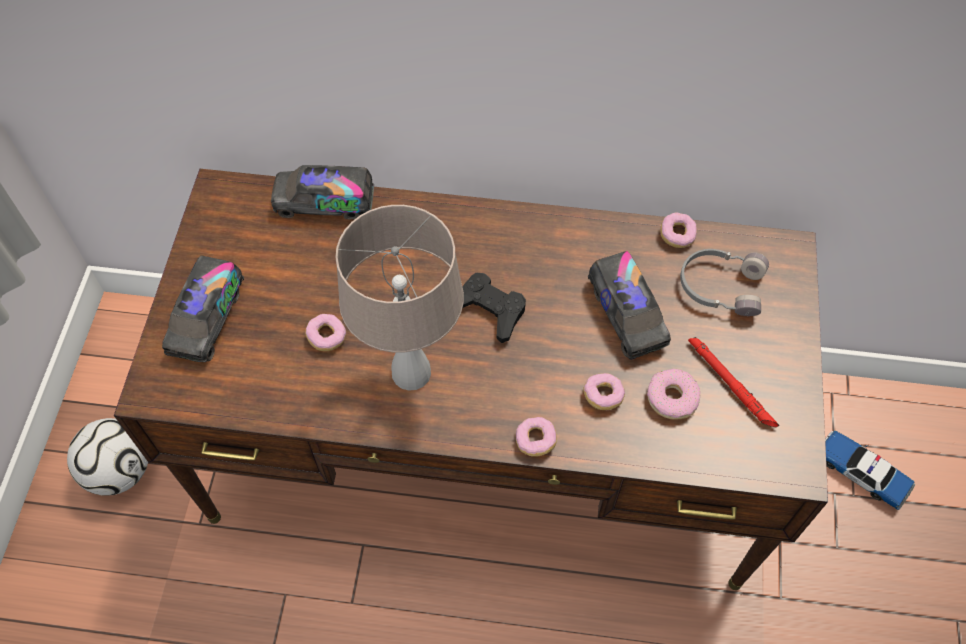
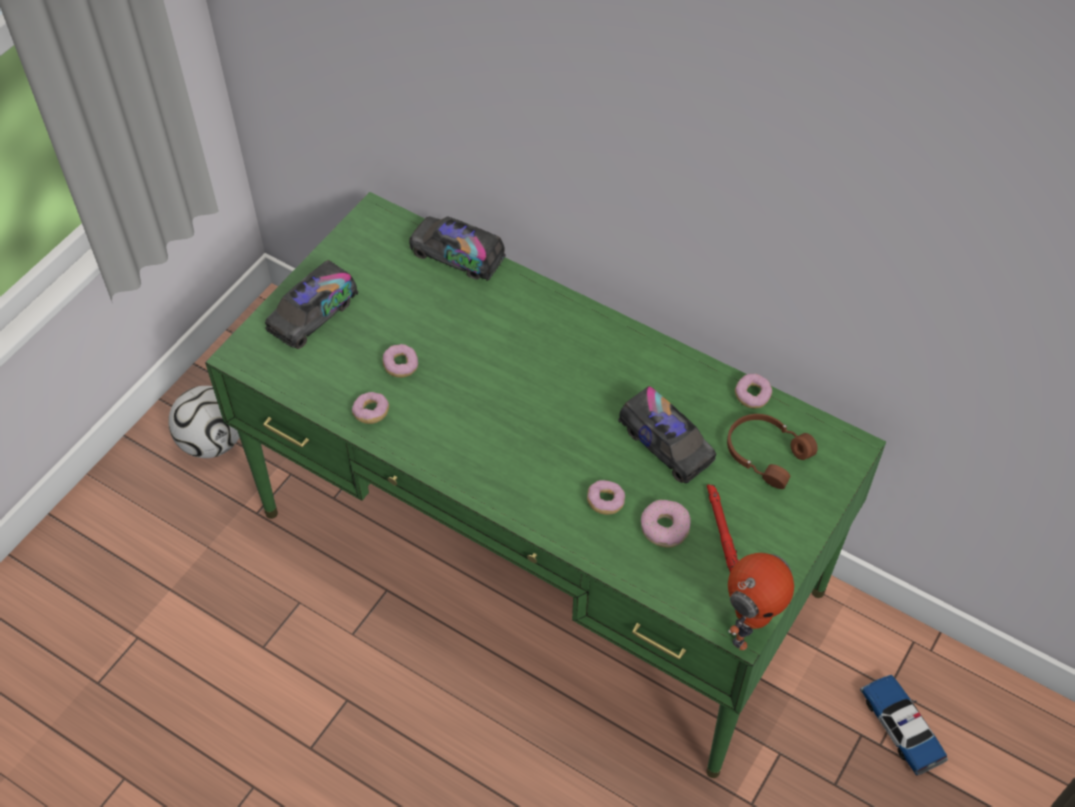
camera: 25 degrees right, 5 degrees down
brown desk [114,169,828,590] -> green desk [205,192,886,778]
beige table lamp [335,205,464,391] -> none
black game controller [462,273,526,343] -> none
donut [516,417,557,457] -> donut moved to [352,392,389,424]
toy truck [588,251,671,360] -> toy truck turned 45 degrees counterclockwise [618,386,716,484]
grey headphones [680,249,769,316] -> brown headphones [727,414,818,489]
none -> toy robot [728,553,794,650]

